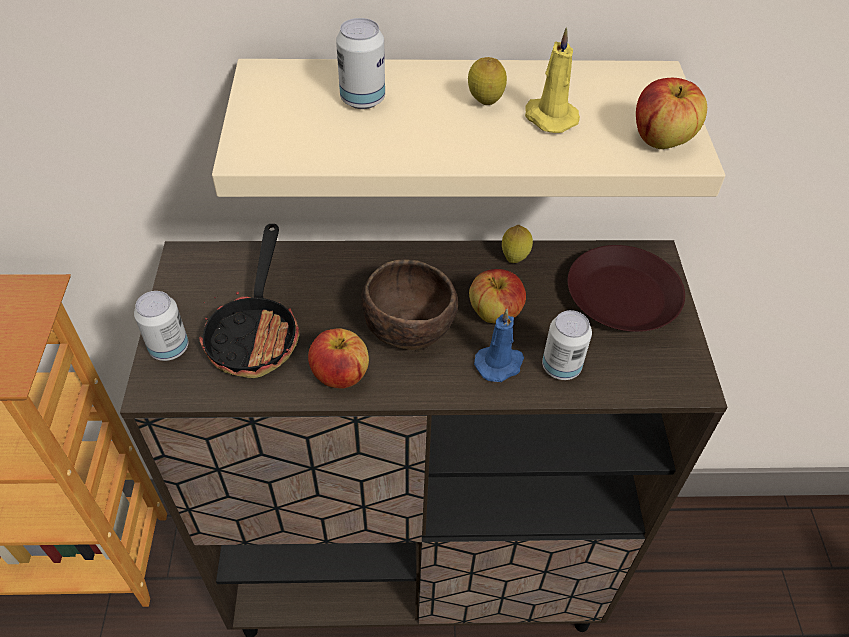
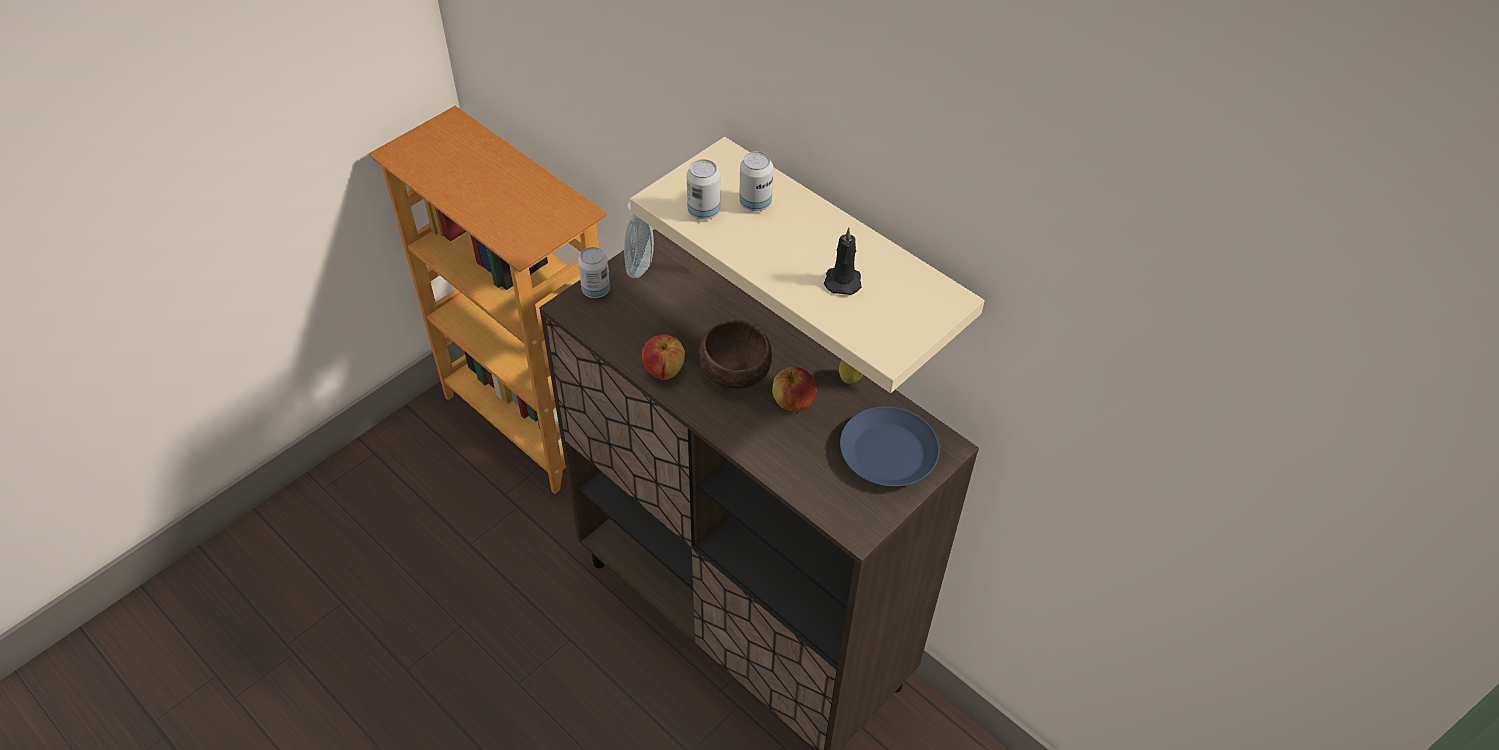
camera: 45 degrees right, 0 degrees up
frying pan [199,224,299,378] -> none
lemon [468,57,507,105] -> none
blue candle [474,309,524,382] -> none
yellow candle [525,27,580,133] -> black candle [824,228,861,295]
can [542,310,592,380] -> can moved to [687,159,720,220]
brown plate [568,245,685,332] -> blue plate [840,406,940,486]
apple [636,78,707,149] -> none
none -> soap dispenser [624,202,654,278]

